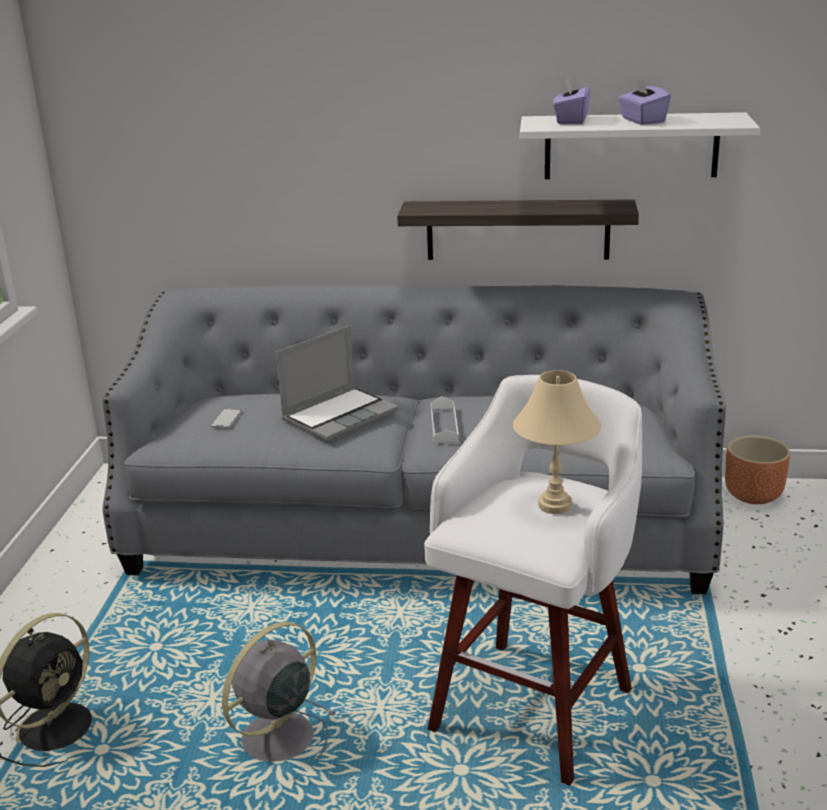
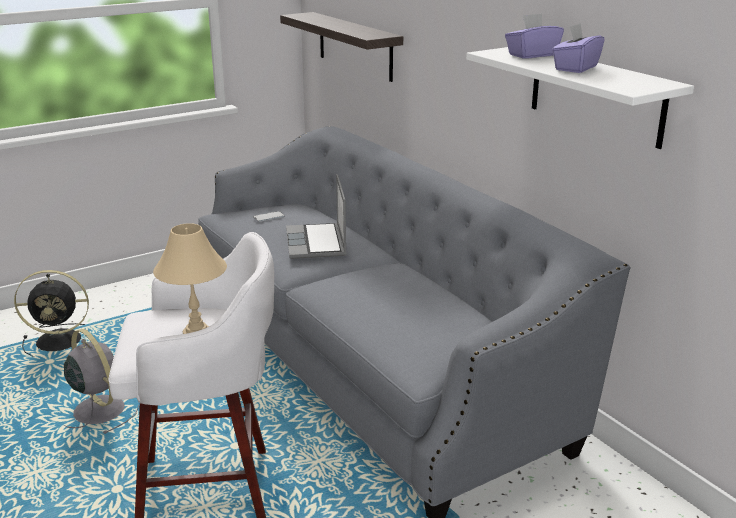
camera: 50 degrees right, 0 degrees up
grey fan [222,622,336,762] -> grey fan turned 45 degrees clockwise [63,329,139,434]
laptop [276,325,399,441] -> laptop turned 75 degrees clockwise [286,174,346,259]
shelf [397,199,639,260] -> shelf moved to [280,12,403,82]
white tray [431,397,459,443] -> none
brown planter [725,436,790,504] -> none

